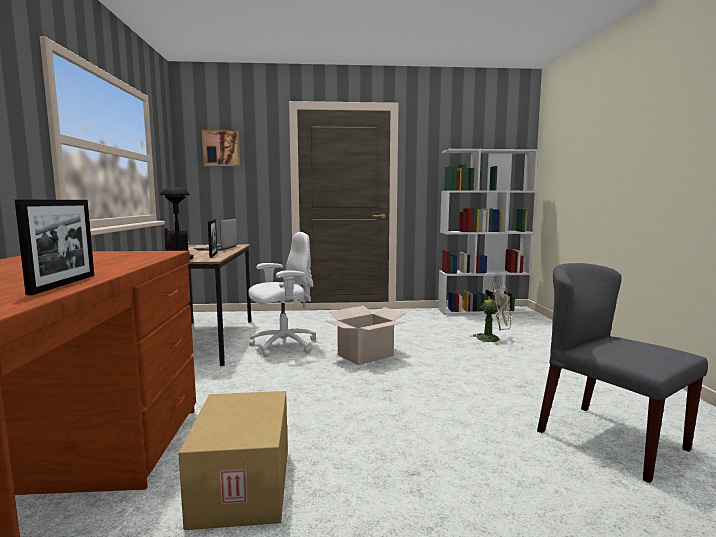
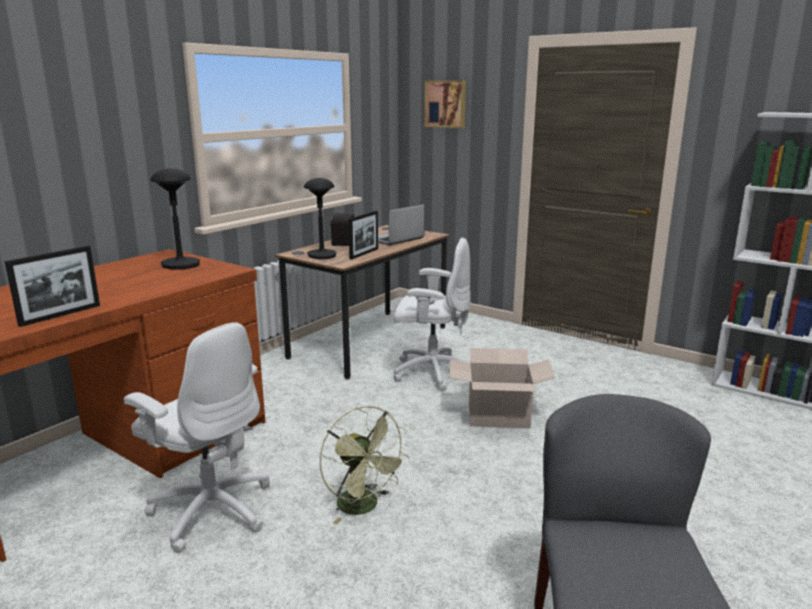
camera: 40 degrees right, 10 degrees up
cardboard box [178,391,288,530] -> white office chair [124,322,270,553]
green fan [470,281,511,345] -> green fan moved to [320,406,409,525]
none -> black table lamp [150,168,200,270]

